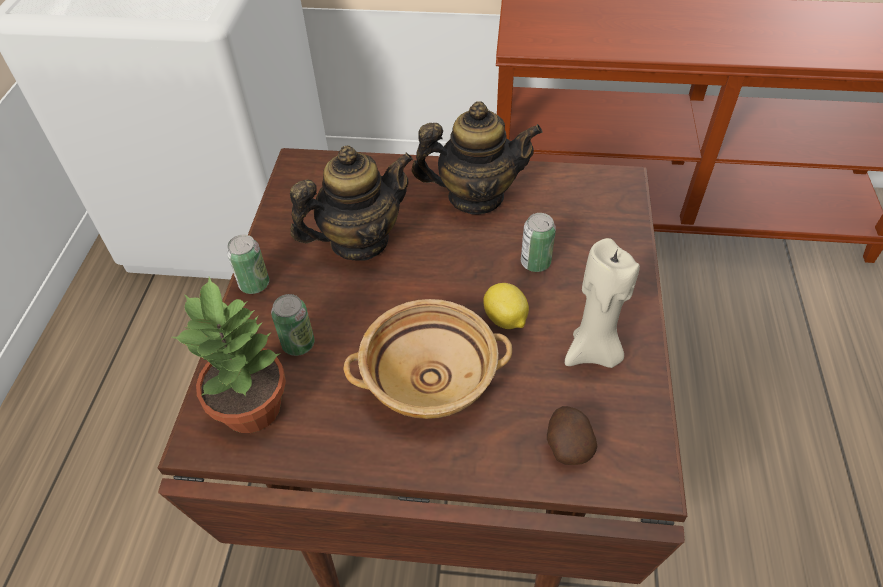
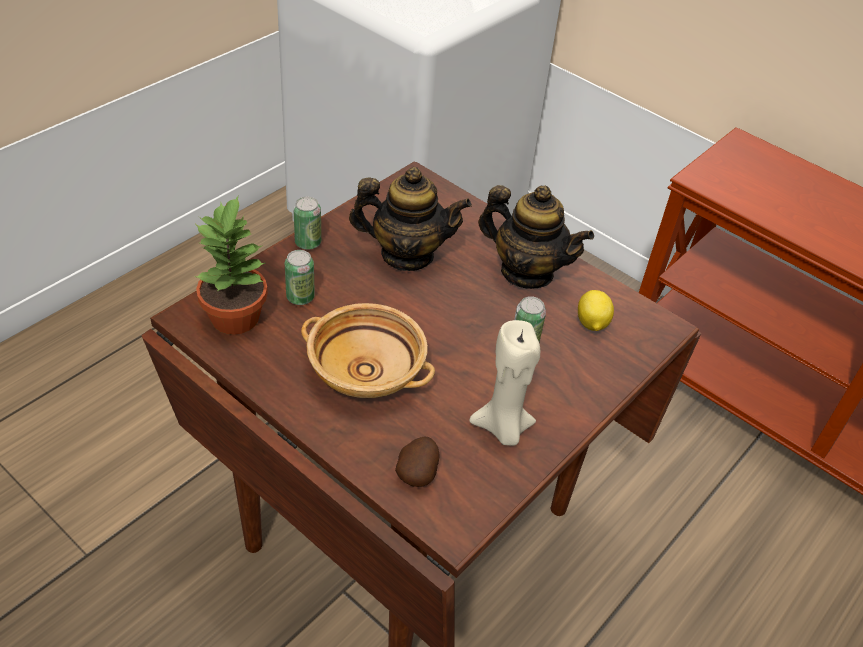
camera: 30 degrees right, 5 degrees down
lemon [483,283,529,329] -> lemon moved to [578,290,614,331]

